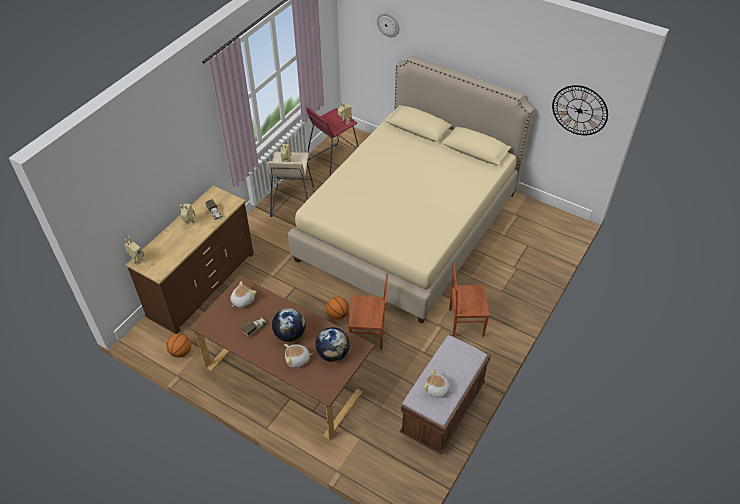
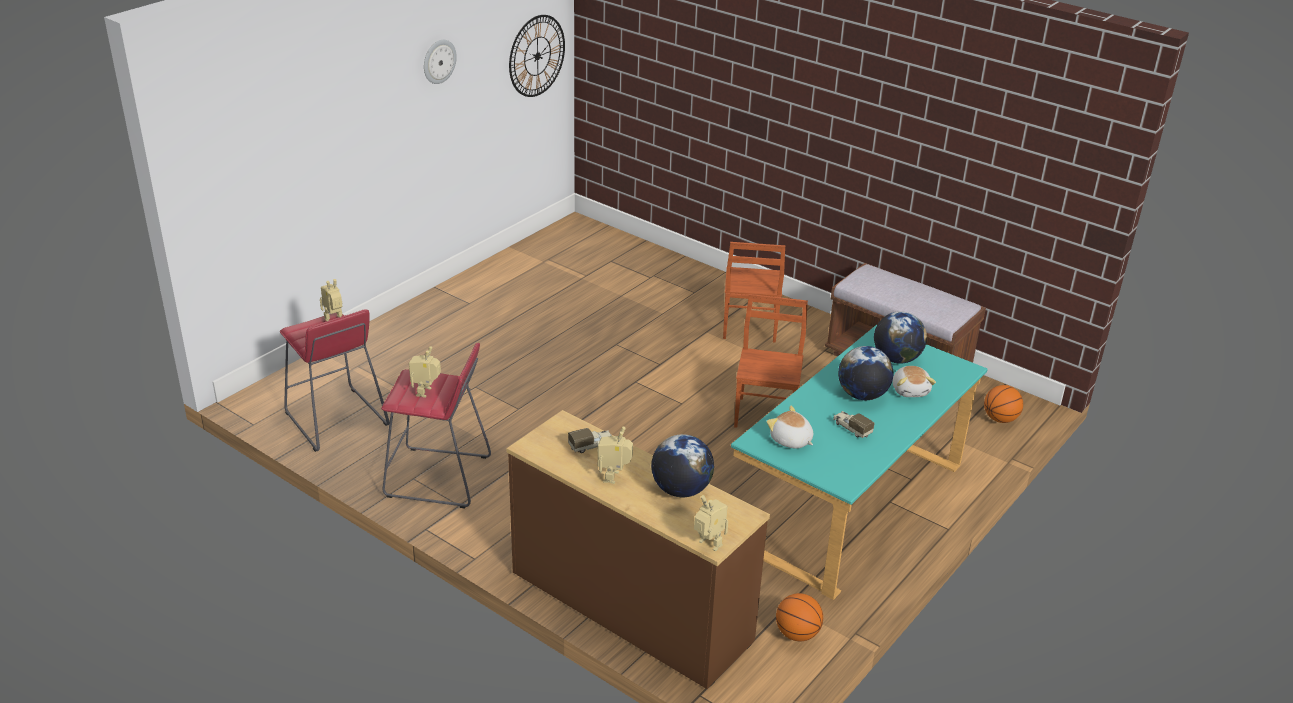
camera: 85 degrees left, 15 degrees down
brown desk [190,276,375,440] -> turquoise desk [731,325,988,600]
beige stool [267,152,314,217] -> red stool [381,343,491,509]
beige bed [288,56,534,324] -> none
basketball [326,297,349,320] -> basketball moved to [984,385,1023,423]
wall clock [377,13,400,37] -> wall clock moved to [424,40,457,84]
plush toy [423,369,452,398] -> none
none -> globe [651,434,714,497]

